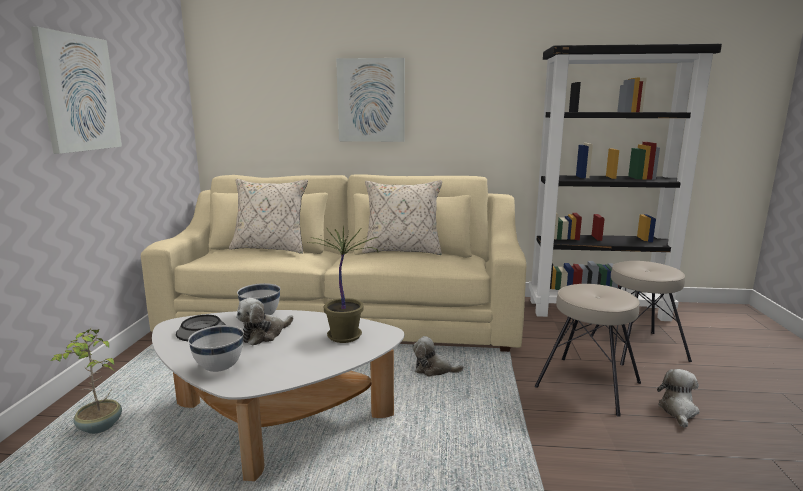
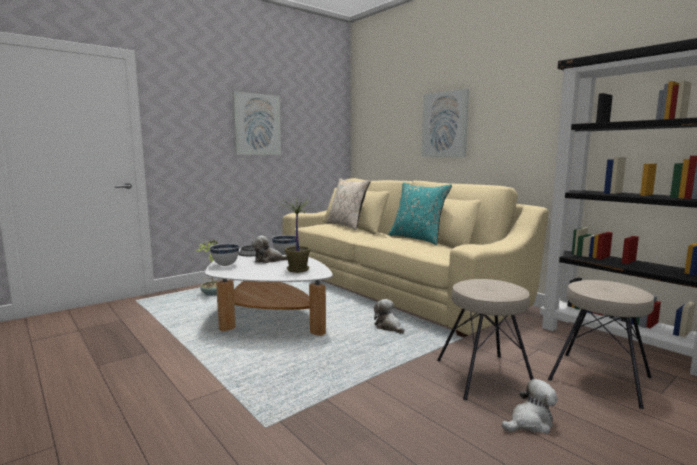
camera: 45 degrees right, 5 degrees down
beige pillow [362,180,442,255] -> turquoise pillow [388,182,452,245]

